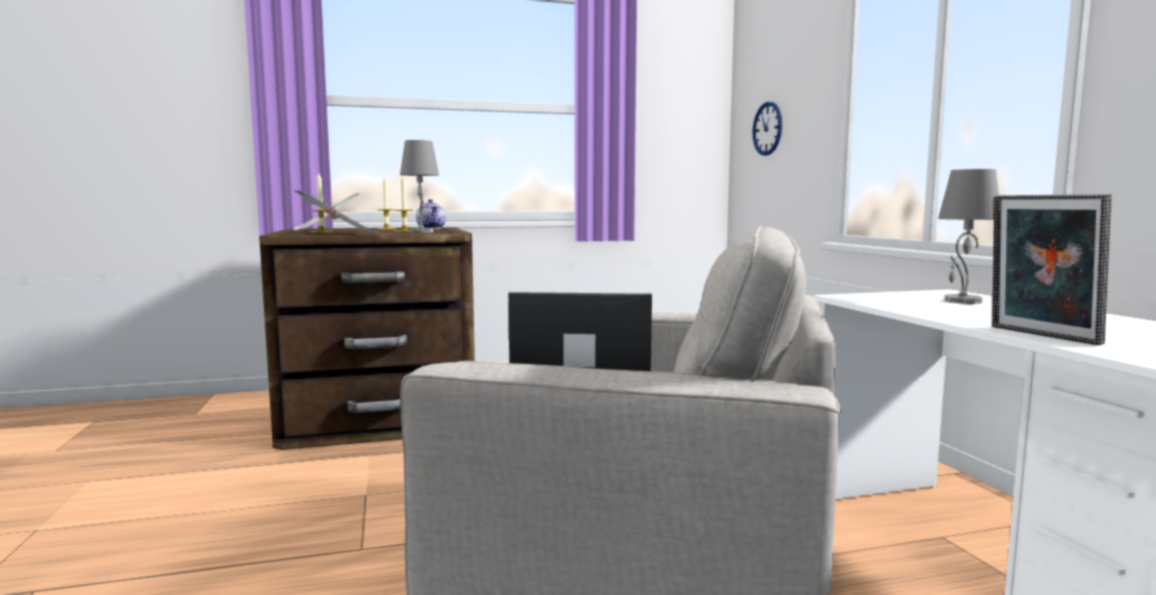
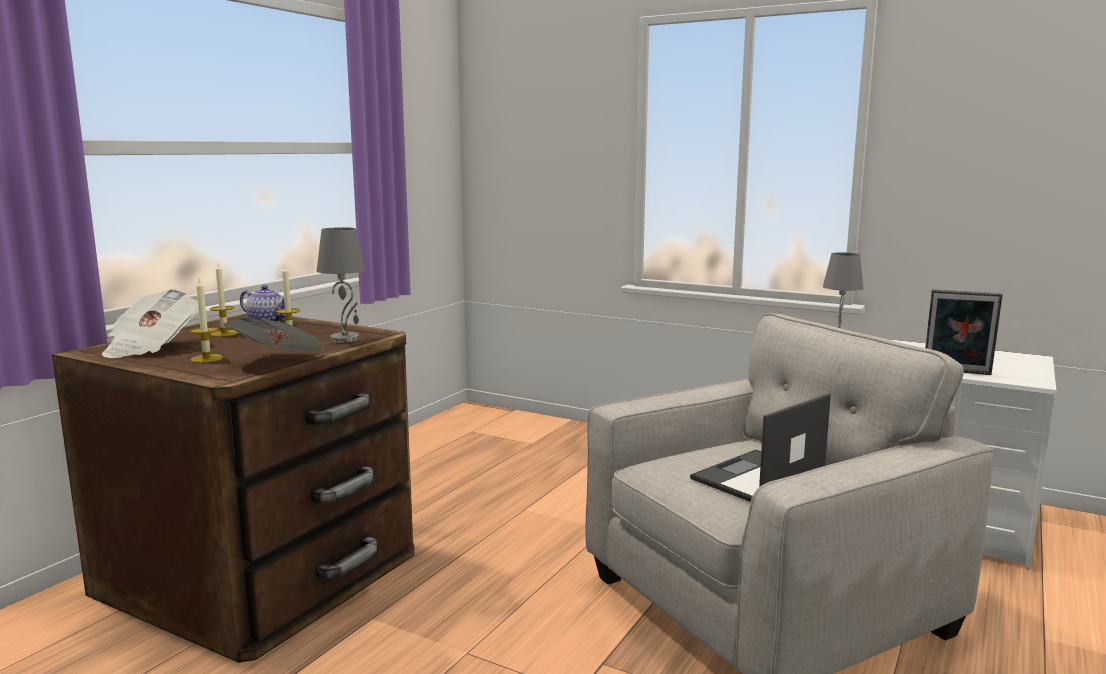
camera: 45 degrees left, 5 degrees up
wall clock [752,102,782,156] -> none

